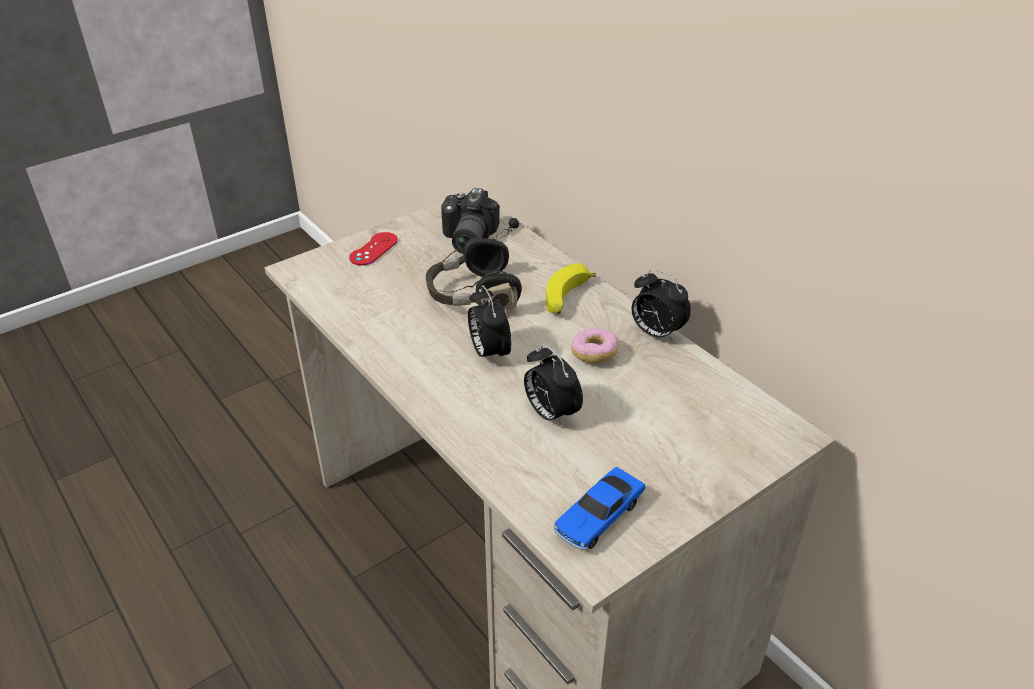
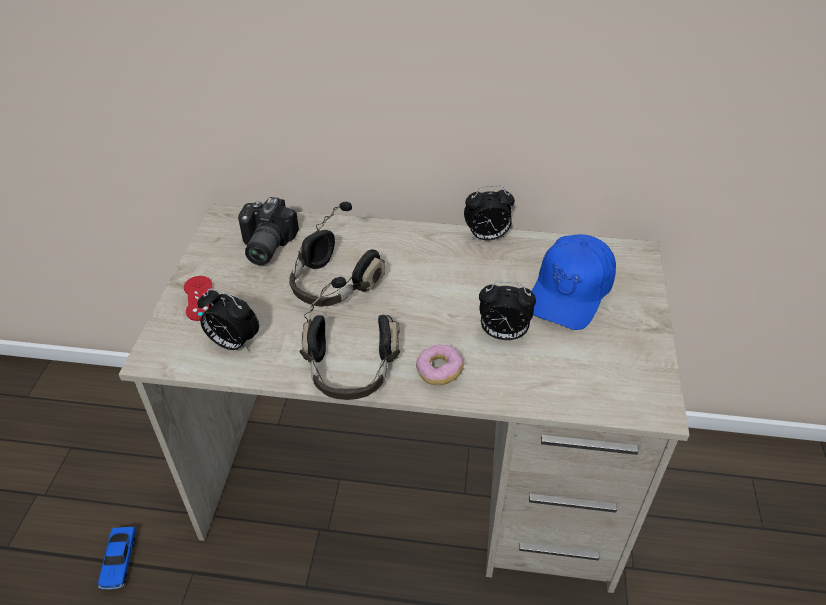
camera: 45 degrees left, 5 degrees up
camera [441,188,499,254] -> camera turned 45 degrees clockwise [238,197,299,265]
alarm clock [468,285,511,366] -> alarm clock moved to [197,288,259,351]
banana [546,263,596,314] -> none
toy car [553,467,646,550] -> toy car moved to [98,527,135,590]
donut [571,328,619,363] -> donut moved to [416,344,464,385]
none -> black headphones [300,277,400,400]
none -> blue cap [532,234,616,330]

